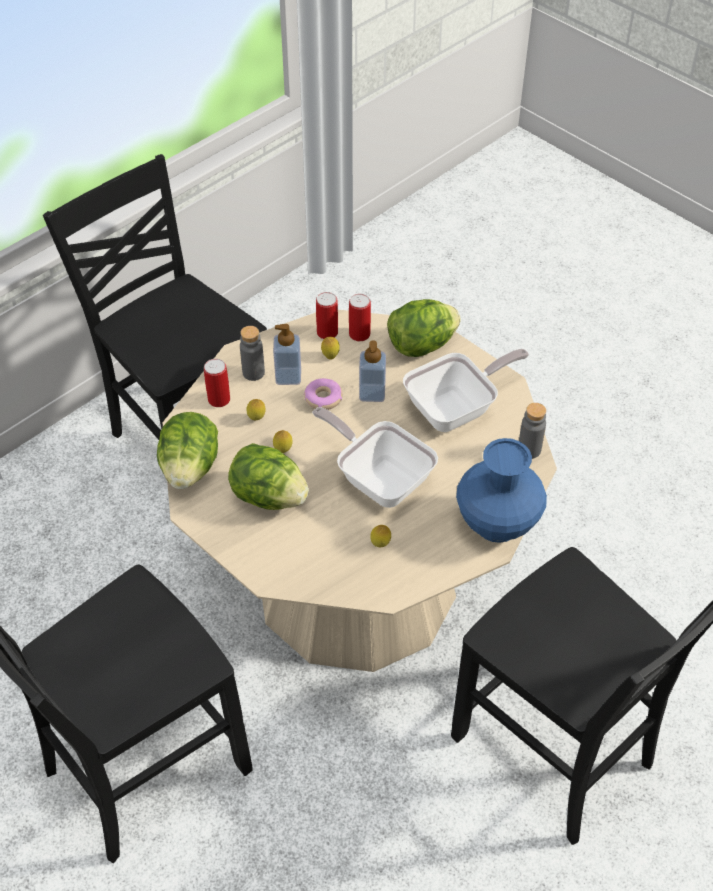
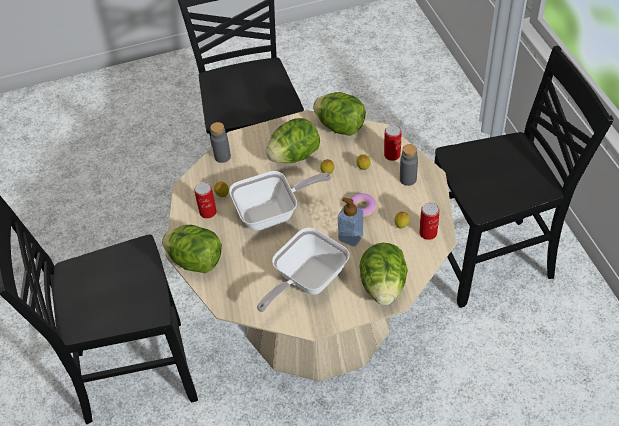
camera: 120 degrees right, 0 degrees up
soap dispenser [273,324,301,385] -> none
can [349,294,371,341] -> can moved to [194,182,217,219]
frying pan [403,349,529,432] -> frying pan turned 45 degrees clockwise [257,227,350,312]
blue vase [456,438,547,543] -> lettuce [162,225,222,273]
grey bottle [519,403,546,459] -> grey bottle moved to [210,122,231,163]

